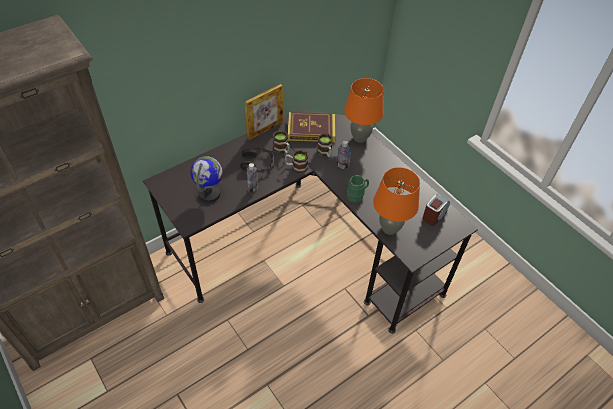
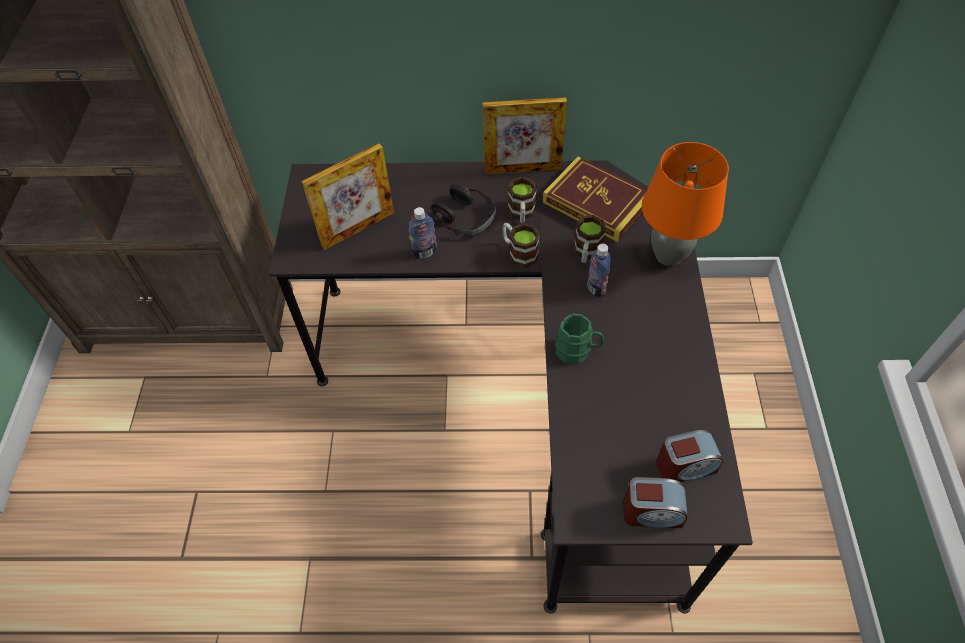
camera: 40 degrees right, 5 degrees up
globe [190,156,223,203] -> picture frame [302,143,394,250]
orange table lamp [373,167,420,235] -> none
none -> alarm clock [623,477,687,528]

